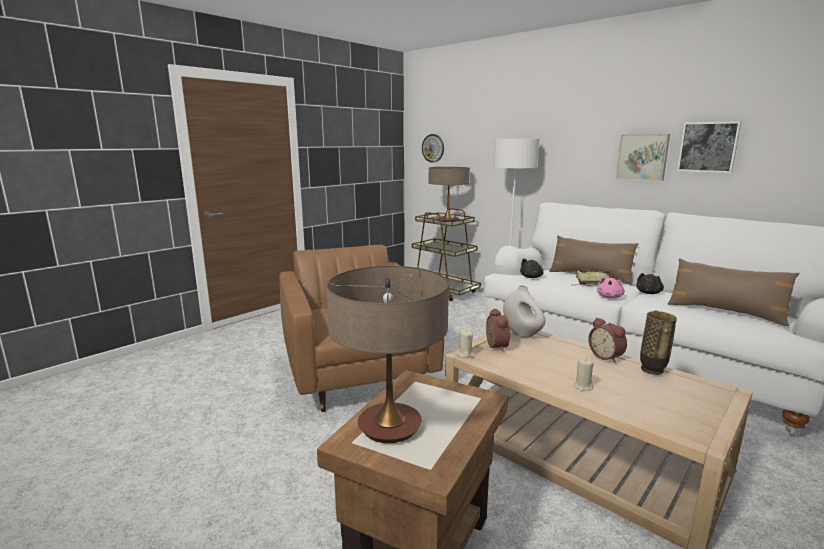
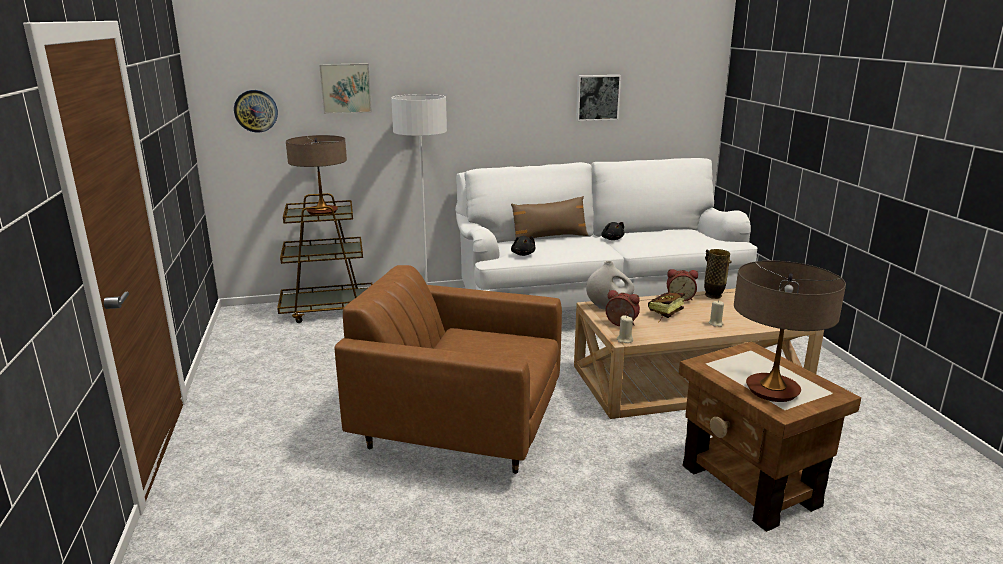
camera: 55 degrees left, 5 degrees up
book [571,269,610,286] -> book moved to [648,292,685,322]
pink plush toy [597,277,625,299] -> none
picture [616,134,670,181] -> picture moved to [319,64,372,114]
brown pillow [668,258,799,326] -> none

